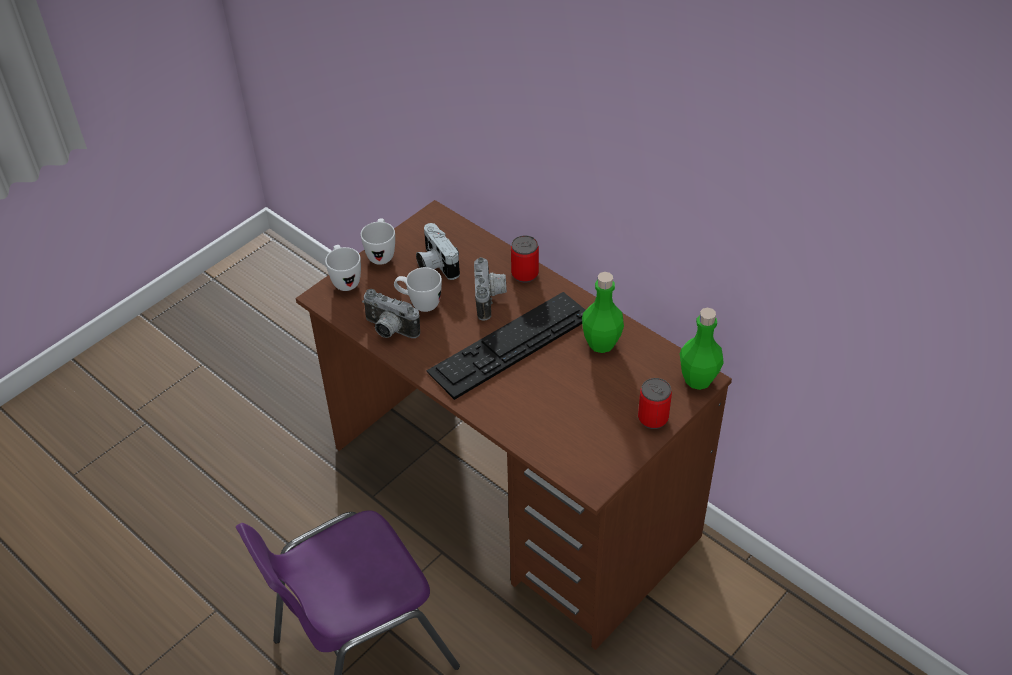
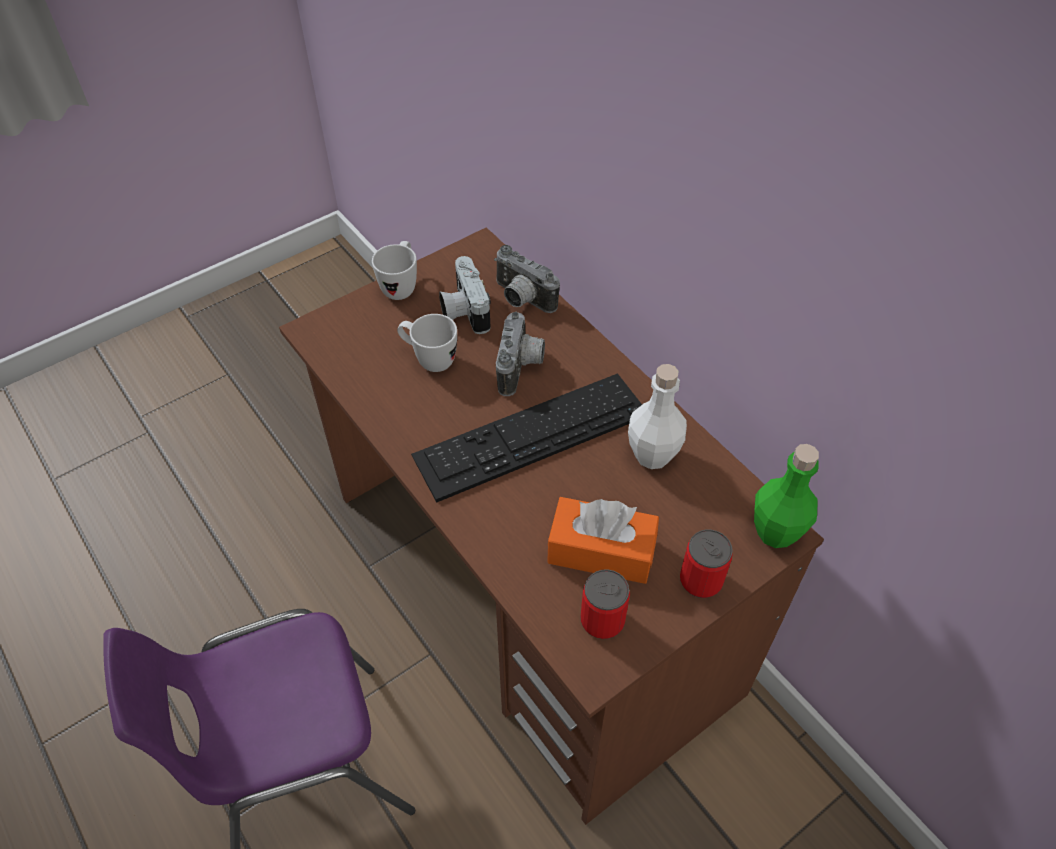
camera: 10 degrees right, 5 degrees up
white mug [325,245,361,291] -> none
camera [362,289,420,338] -> camera moved to [494,245,560,313]
can [511,235,539,283] -> can moved to [580,569,630,639]
green bottle [582,272,624,353] -> white bottle [628,364,687,469]
none -> orange tissue box [547,497,659,584]

